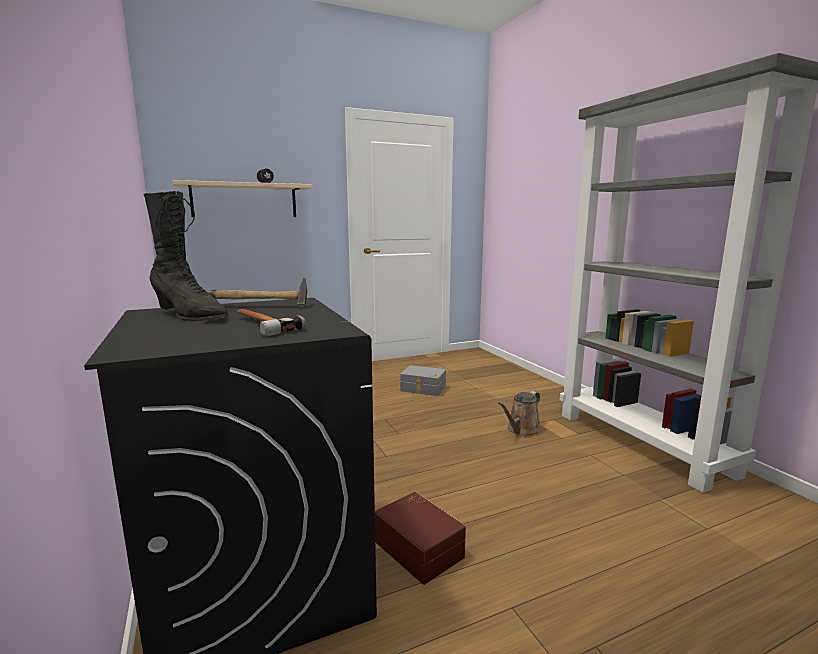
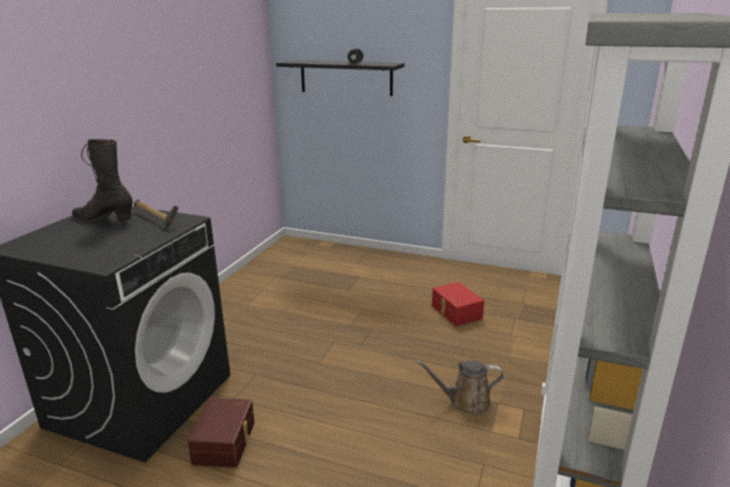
camera: 45 degrees right, 10 degrees up
black boot [144,191,228,322] -> black boot turned 120 degrees clockwise [72,139,133,222]
beige shelf [173,180,313,217] -> black shelf [276,60,405,96]
hammer [237,309,306,337] -> none
grey storage box [400,365,446,396] -> red storage box [432,282,484,326]

